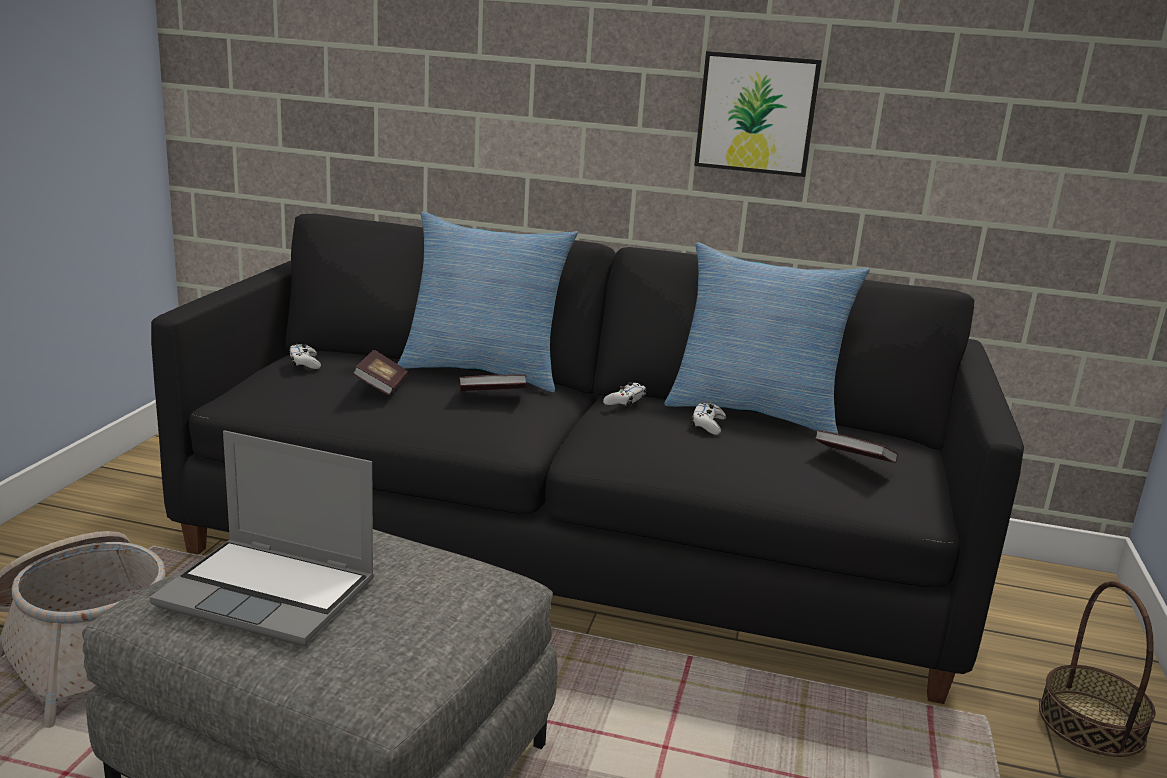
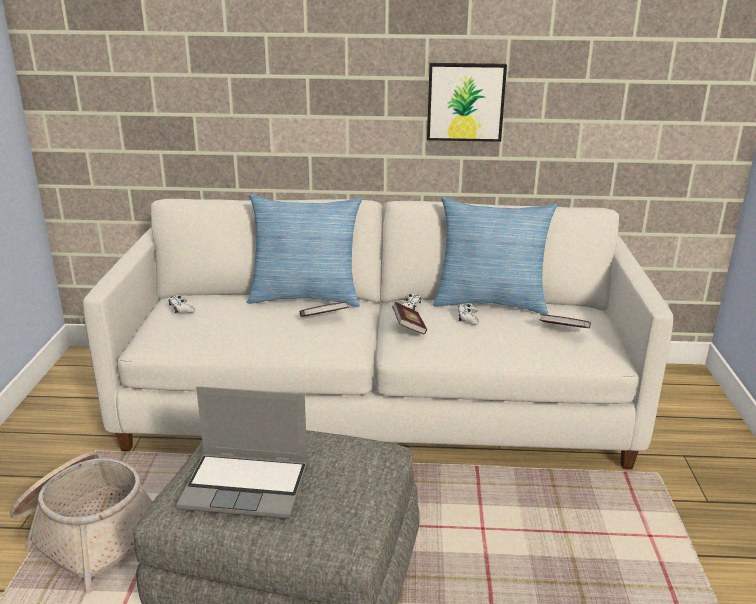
camera: 10 degrees left, 5 degrees up
black sofa [151,214,1024,704] -> white sofa [82,199,673,469]
book [353,350,408,395] -> book moved to [392,302,427,335]
basket [1039,581,1156,757] -> none

